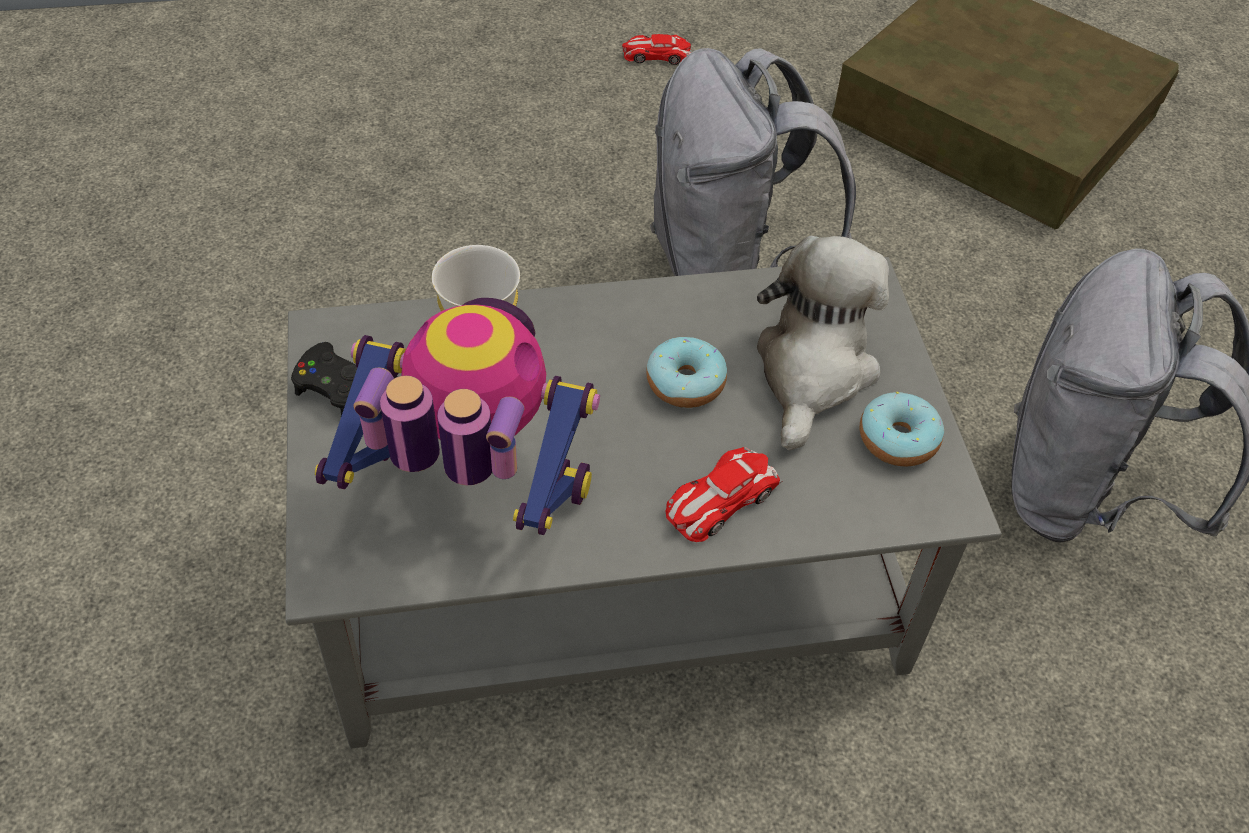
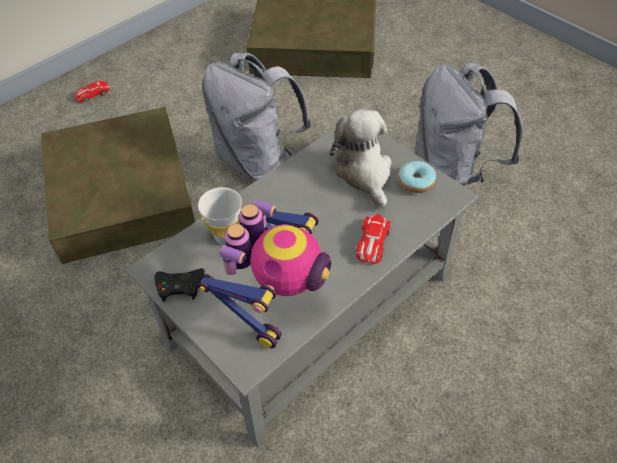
camera: 30 degrees left, 0 degrees up
toy robot [315,298,600,535] -> toy robot turned 135 degrees clockwise [198,200,331,348]
toy car [622,34,692,65] -> toy car moved to [74,81,111,103]
donut [646,337,727,408] -> none
none -> brown storage box [41,107,195,264]

